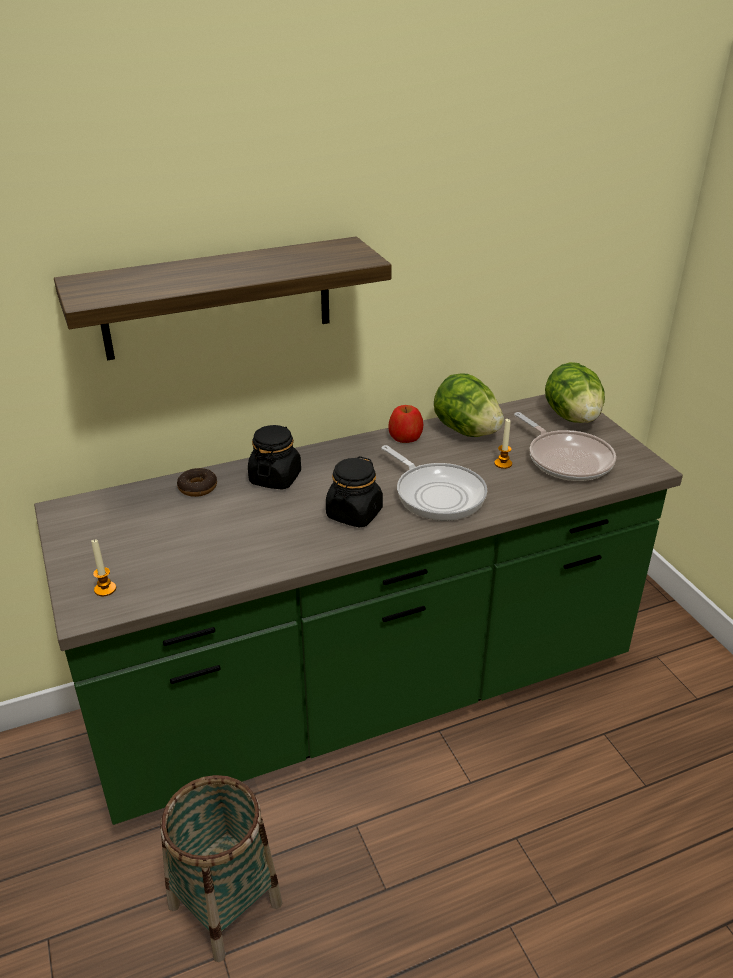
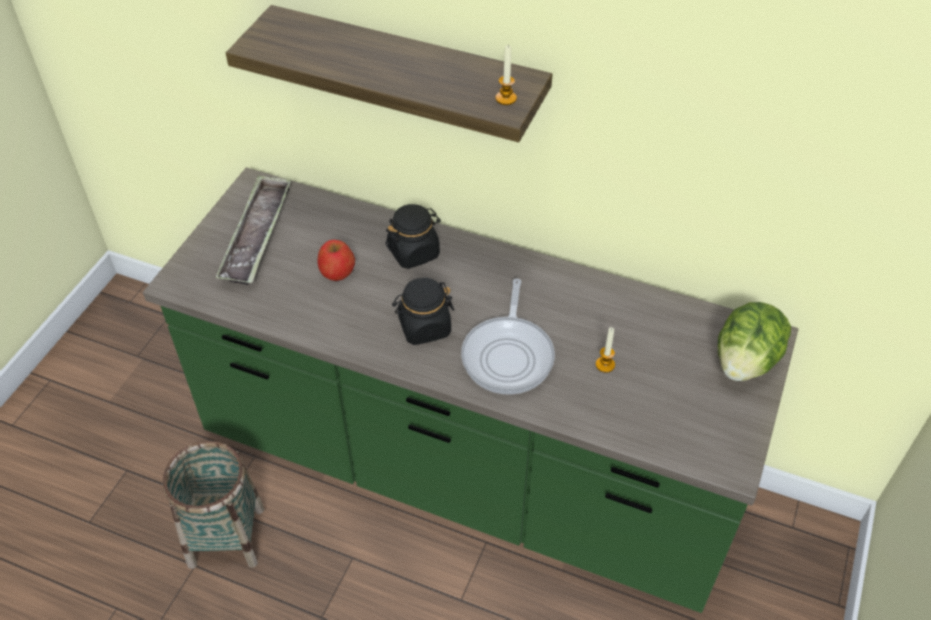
camera: 45 degrees right, 15 degrees up
candle [91,539,116,596] -> candle moved to [495,45,517,105]
donut [177,468,217,497] -> none
apple [388,405,423,443] -> apple moved to [317,240,355,281]
lettuce [434,373,504,437] -> none
frying pan [514,412,616,481] -> none
none -> tray [216,175,291,285]

